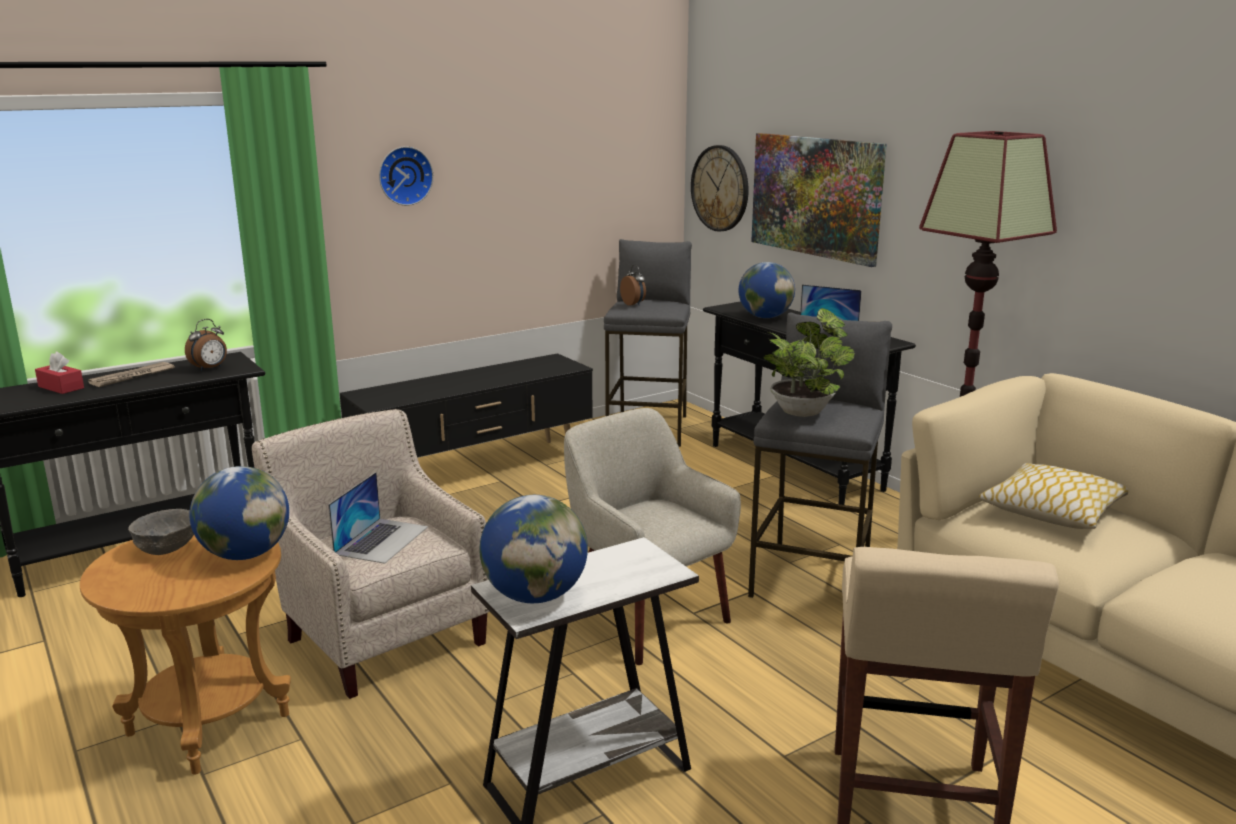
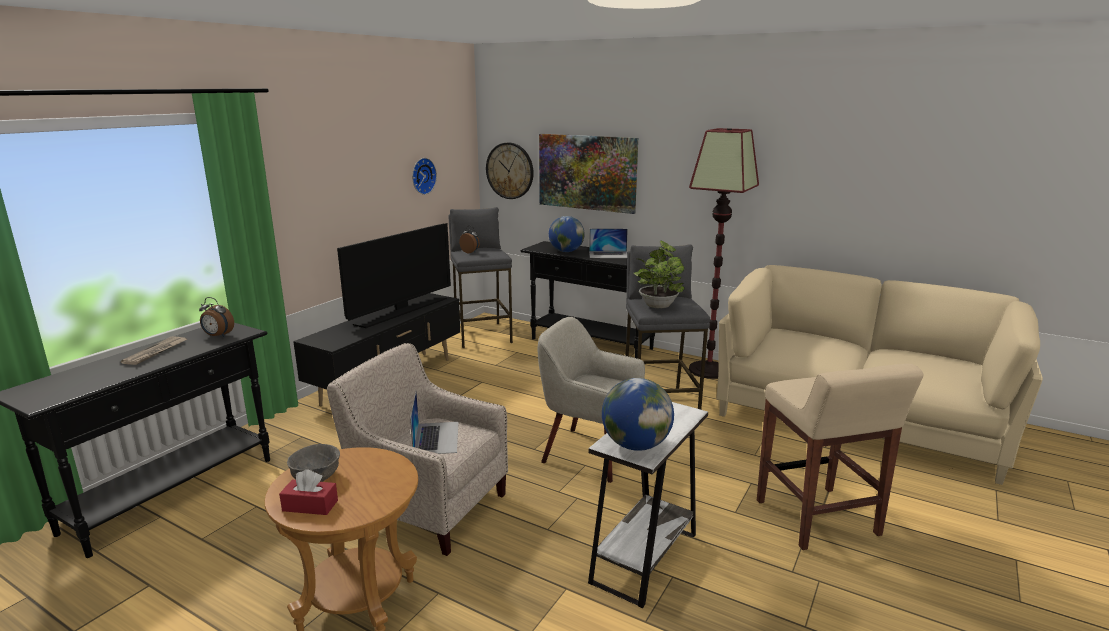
camera: 25 degrees left, 0 degrees up
red tissue box [35,352,84,394] -> red tissue box moved to [279,469,338,515]
alarm clock [185,319,227,371] -> alarm clock turned 90 degrees clockwise [199,297,234,337]
globe [190,466,289,560] -> none
wall clock [379,146,434,206] -> wall clock moved to [412,158,437,195]
pillow [979,463,1128,529] -> none
none -> television [337,223,451,328]

